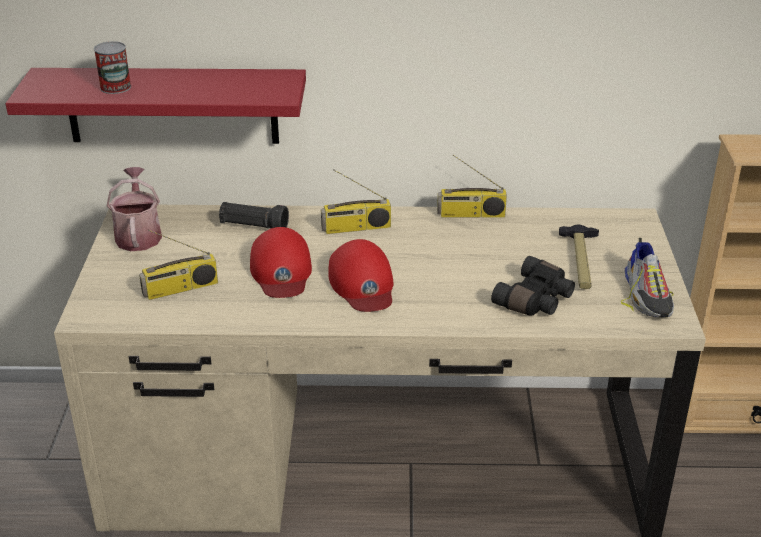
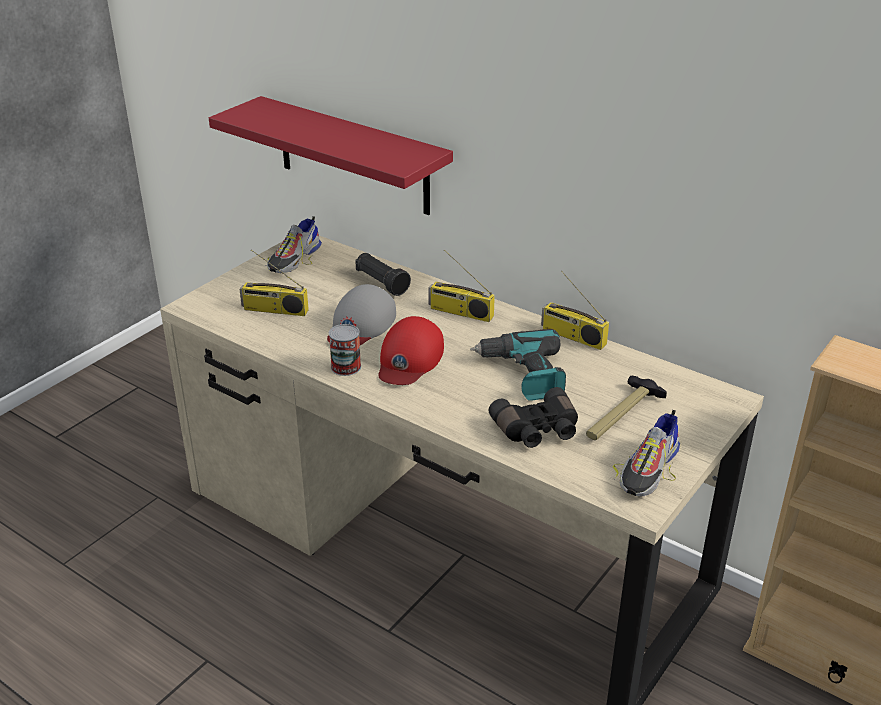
camera: 35 degrees right, 0 degrees up
can [94,41,131,94] -> can moved to [329,324,361,376]
watering can [107,167,162,251] -> shoe [267,216,322,273]
red cap [250,227,312,298] -> grey cap [327,284,396,345]
none -> power drill [470,329,566,401]

